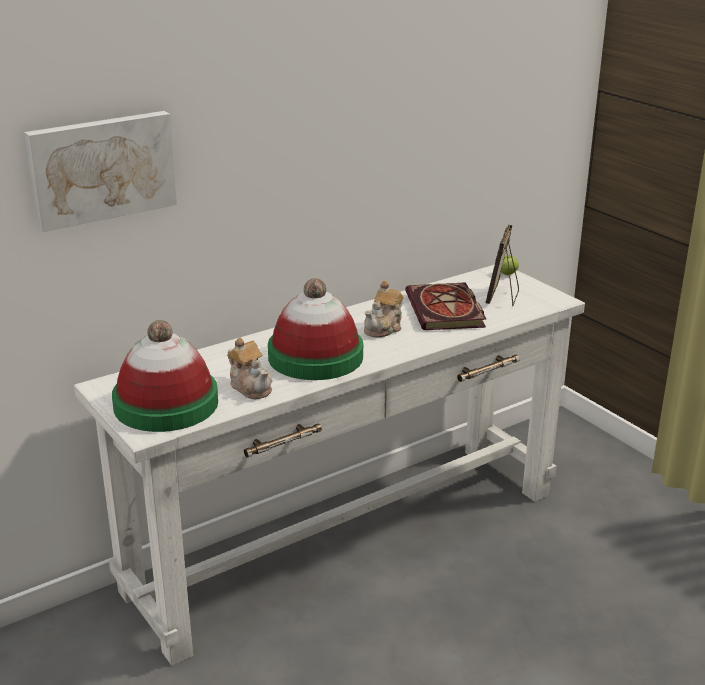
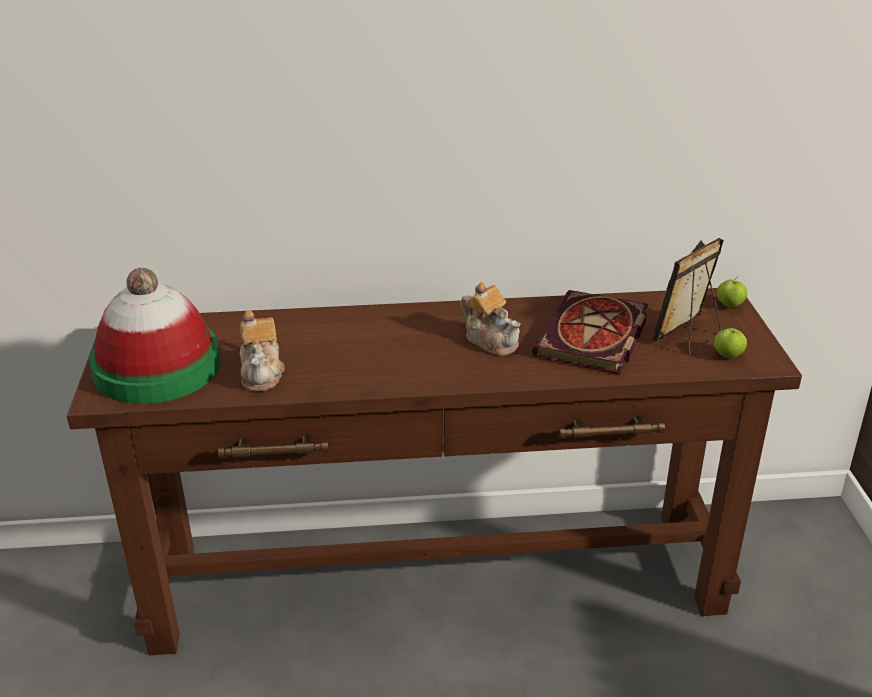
camera: 30 degrees right, 5 degrees up
picture [24,111,177,232] -> none
white console table [73,265,585,665] -> brown console table [66,288,802,656]
hat [268,278,363,380] -> none
teapot [364,281,403,338] -> teapot turned 105 degrees counterclockwise [461,282,521,356]
none -> apple [714,326,747,358]

